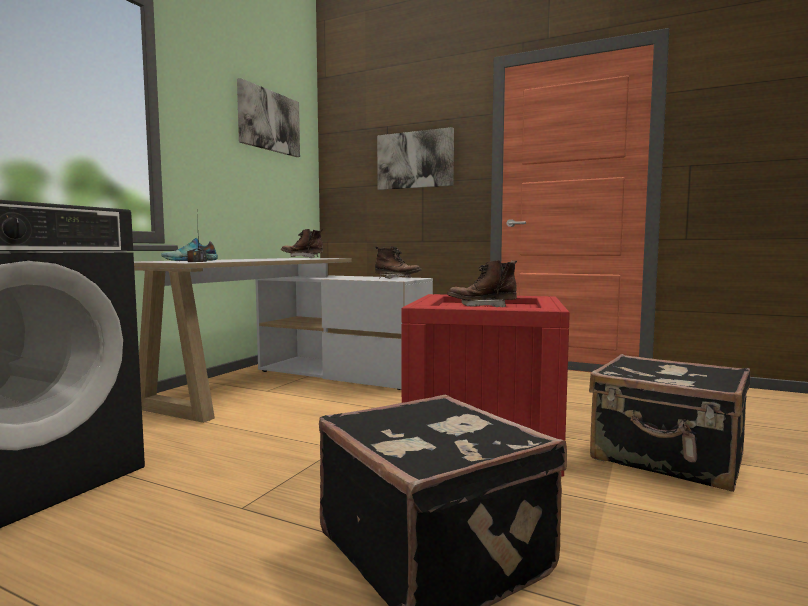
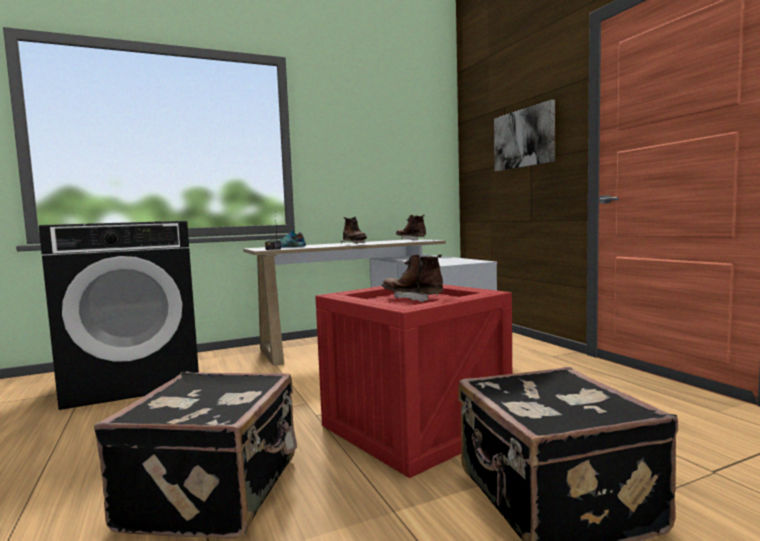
camera: 40 degrees right, 0 degrees up
picture [237,78,300,157] -> none
brown boot [375,246,422,279] -> brown boot moved to [341,216,367,244]

